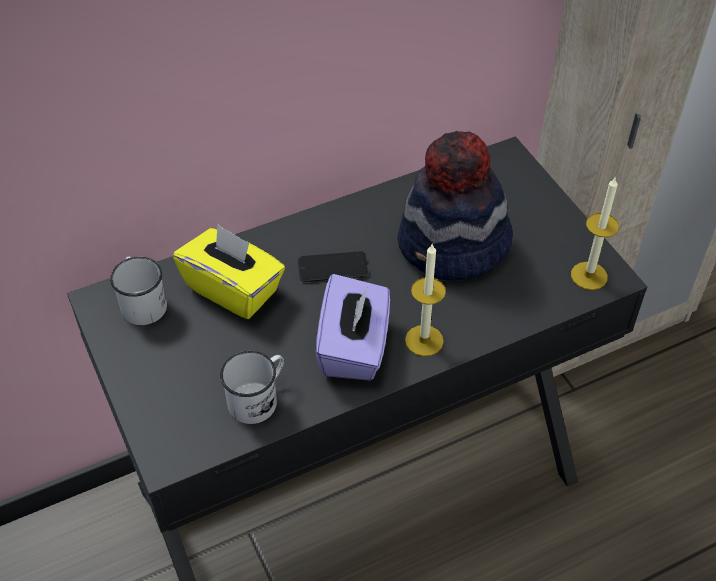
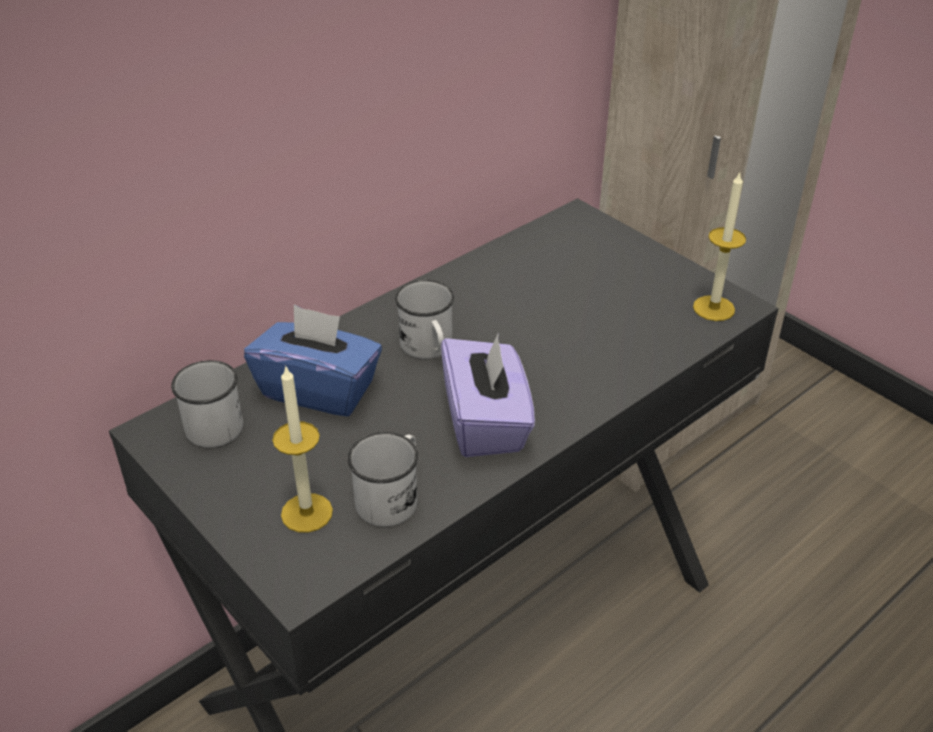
camera: 15 degrees left, 10 degrees down
yellow tissue box [173,224,285,319] -> blue tissue box [244,305,382,416]
phone [298,251,368,282] -> white mug [395,280,454,359]
hat [397,131,513,281] -> none
candle [405,244,446,356] -> candle moved to [272,365,333,533]

